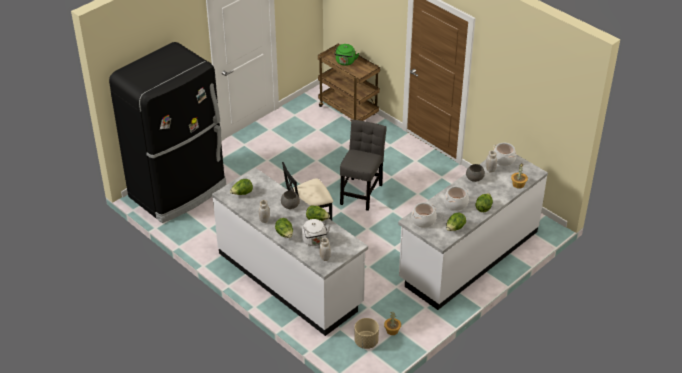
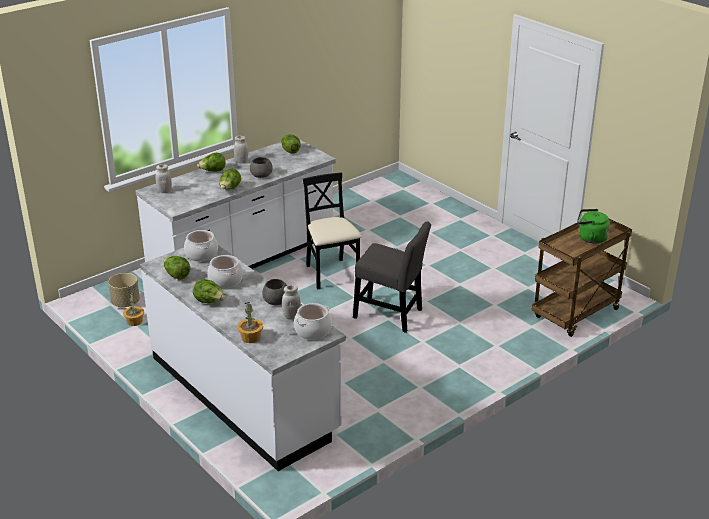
camera: 95 degrees right, 10 degrees down
black fridge [109,42,226,223] -> none
white kettle [302,219,330,246] -> none

